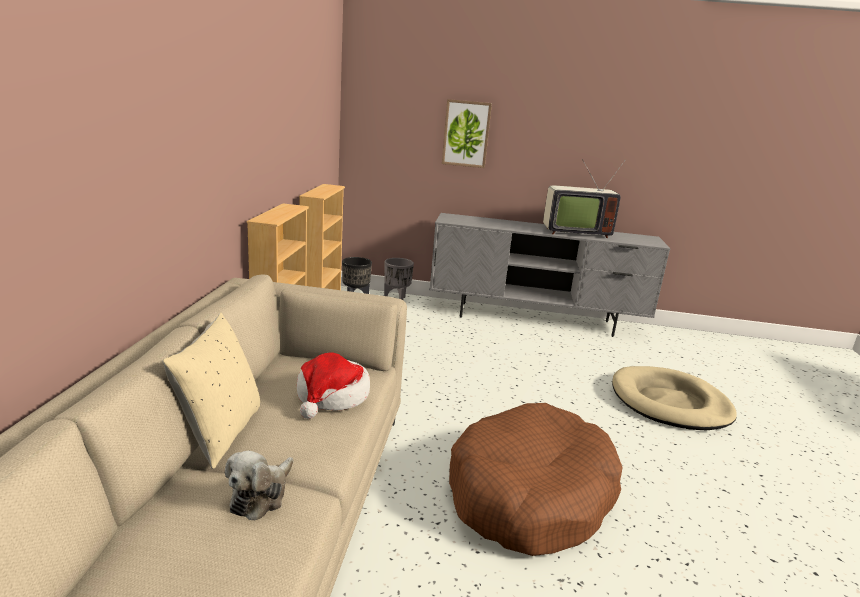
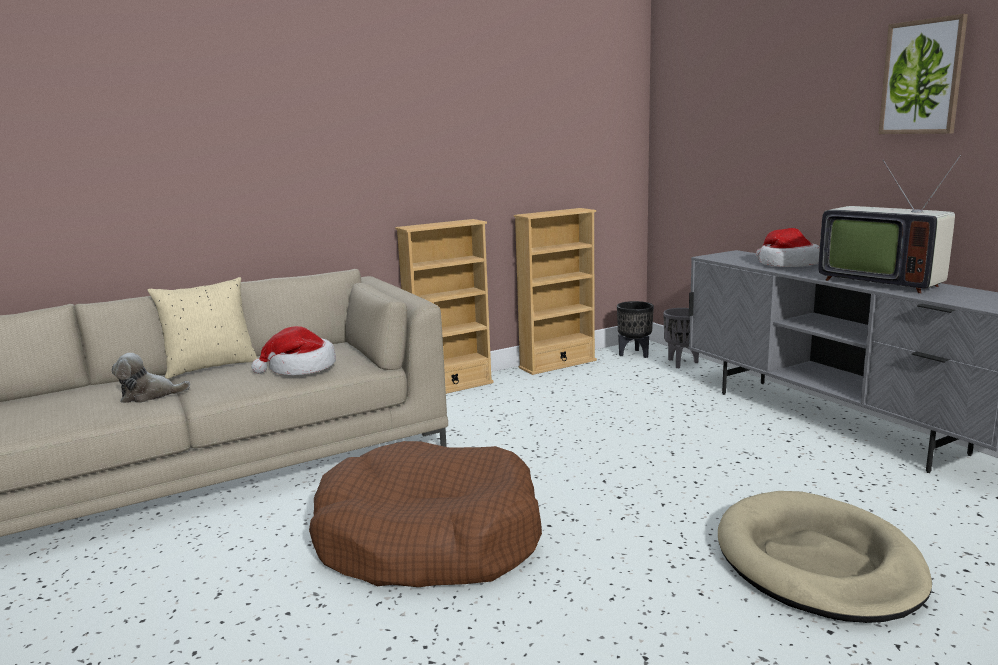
camera: 55 degrees right, 5 degrees down
picture [442,99,492,168] -> picture moved to [878,14,968,134]
none -> hat [756,228,820,267]

